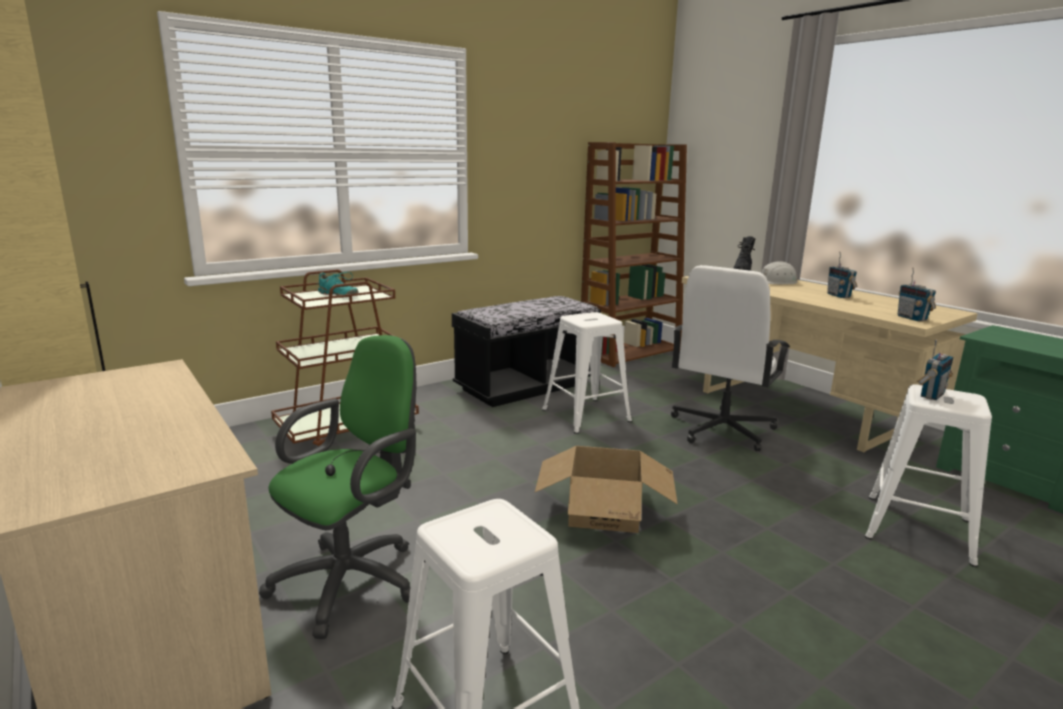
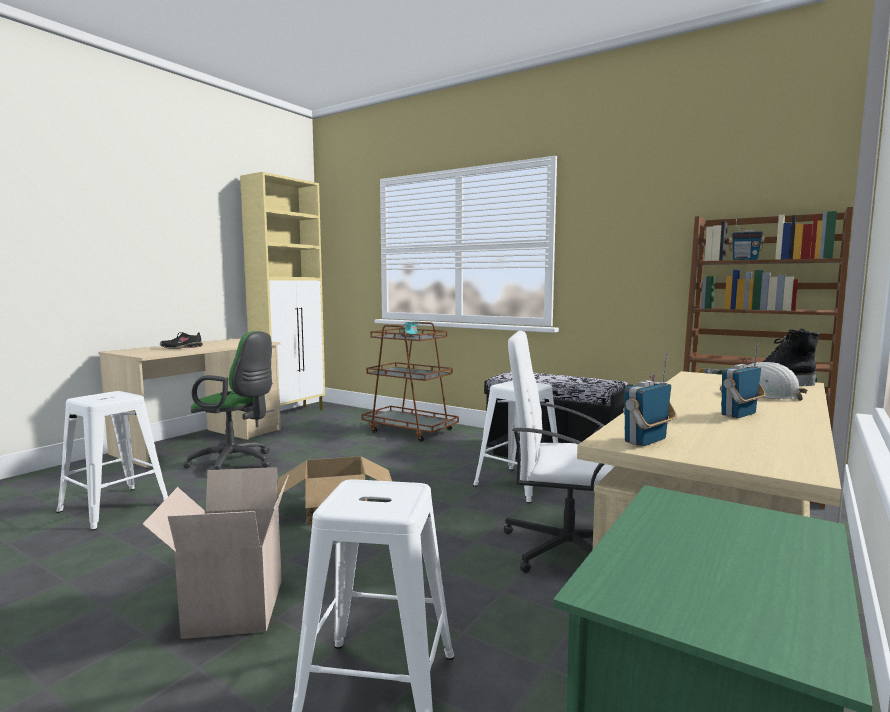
camera: 70 degrees right, 10 degrees down
radio [917,339,953,400] -> radio moved to [729,218,765,260]
none -> cardboard box [142,467,289,639]
none -> black shoe [160,332,203,349]

